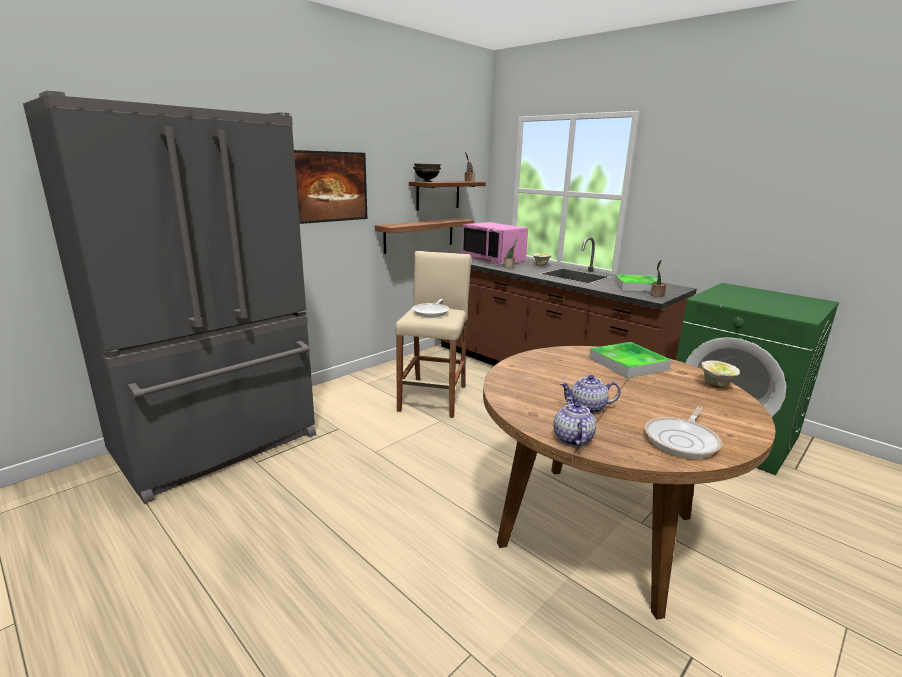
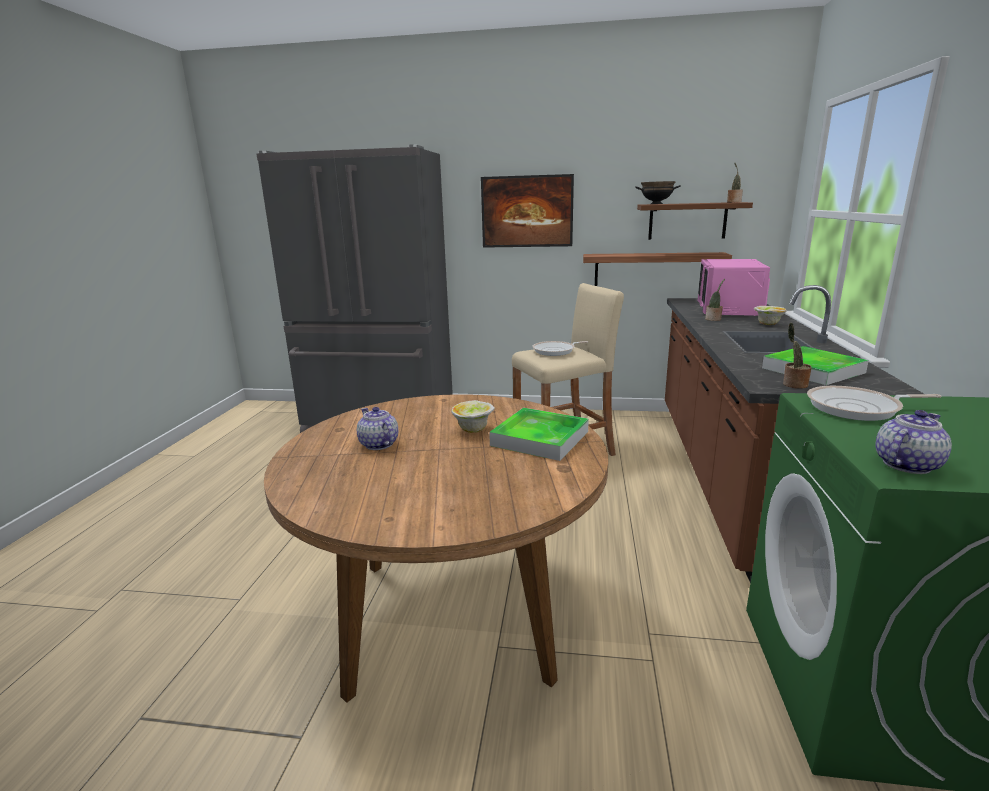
camera: 55 degrees right, 0 degrees up
teapot [553,397,596,446] -> teapot moved to [875,410,952,474]
frying pan [645,406,722,459] -> frying pan moved to [807,386,941,421]
bowl [701,361,740,388] -> bowl moved to [451,400,495,433]

